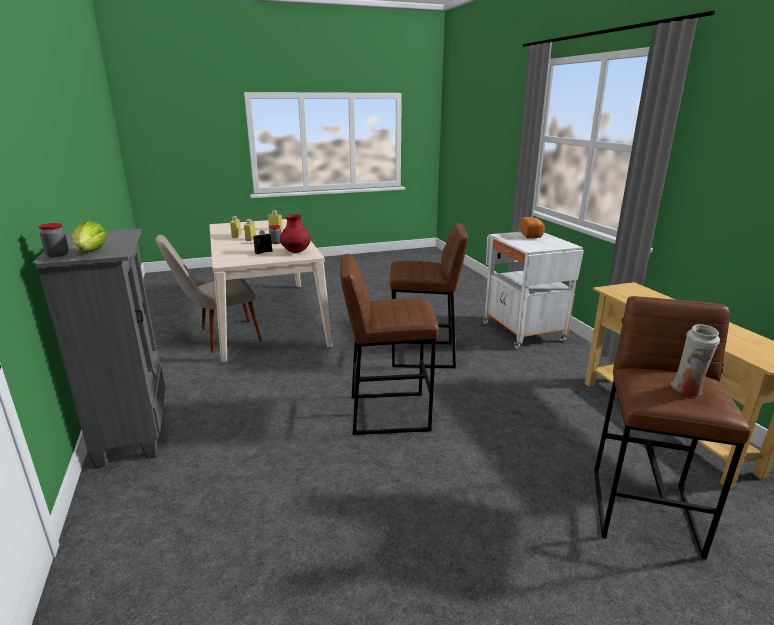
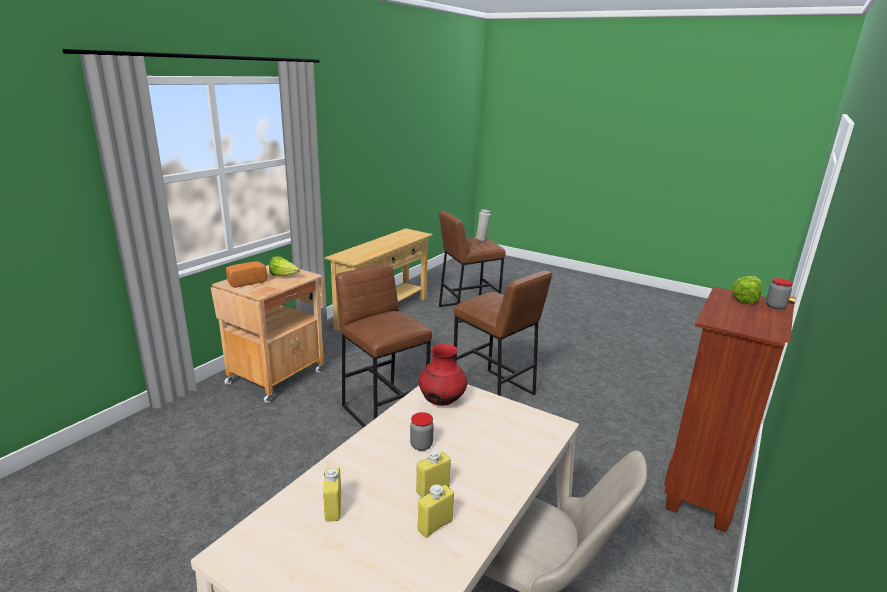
camera: 130 degrees left, 0 degrees up
grey cabinet [32,229,165,468] -> brown cabinet [664,287,794,532]
black bottle [253,230,272,254] -> none
white cart [483,232,584,348] -> brown cart [211,265,324,403]
none -> lettuce [269,256,300,276]

